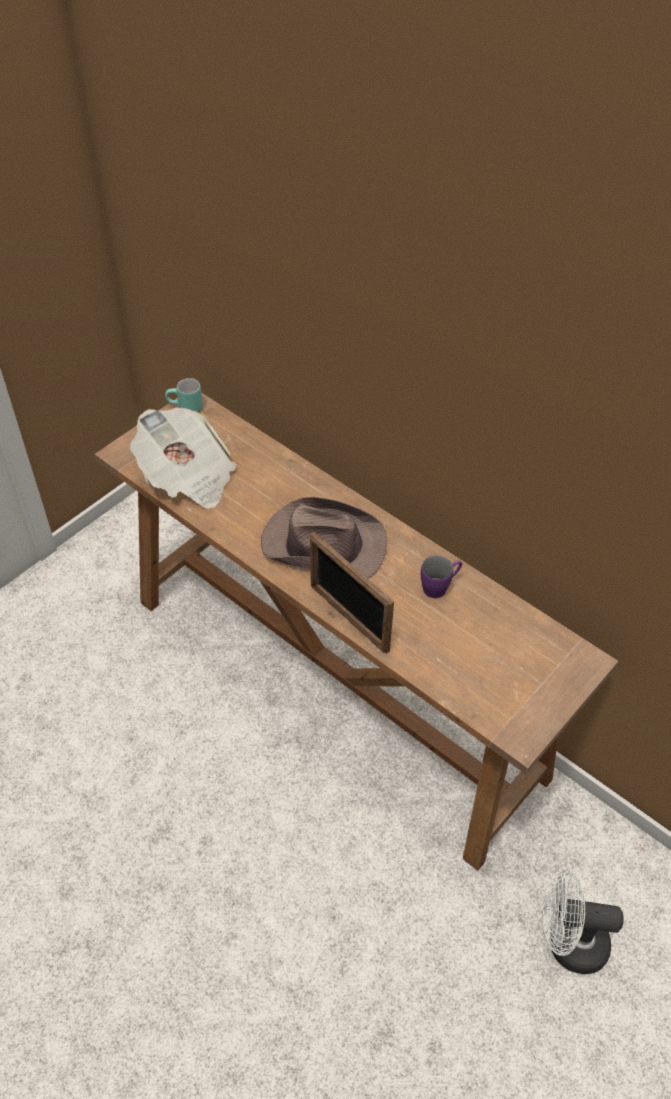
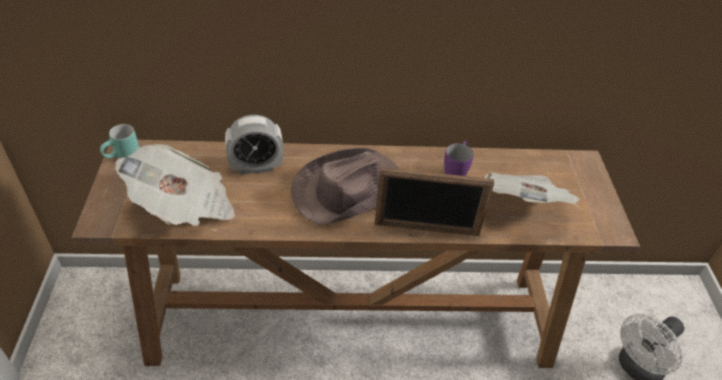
camera: 45 degrees left, 5 degrees down
none -> alarm clock [225,115,283,174]
none -> newspaper [484,172,580,204]

